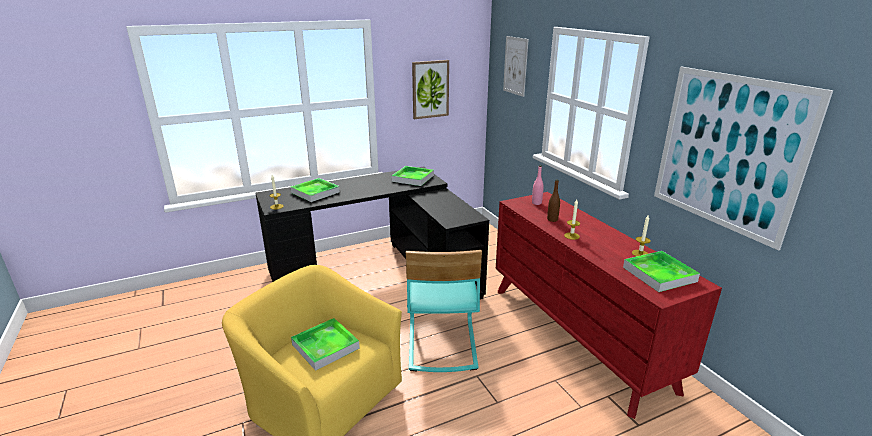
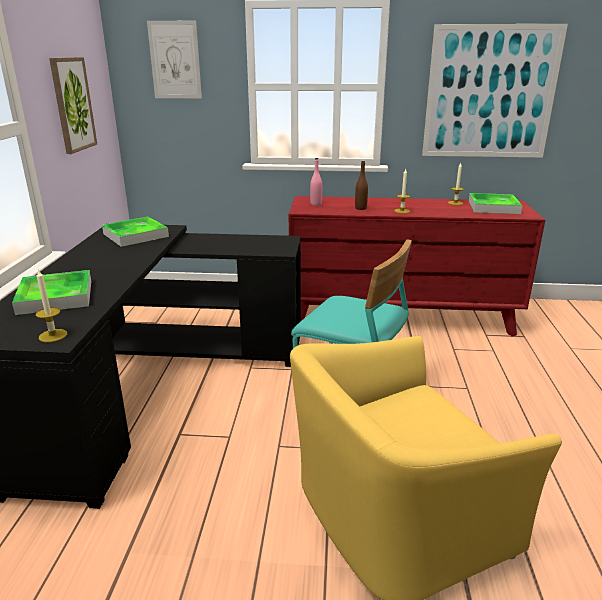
camera: 60 degrees left, 0 degrees up
tray [291,318,360,371] -> none

